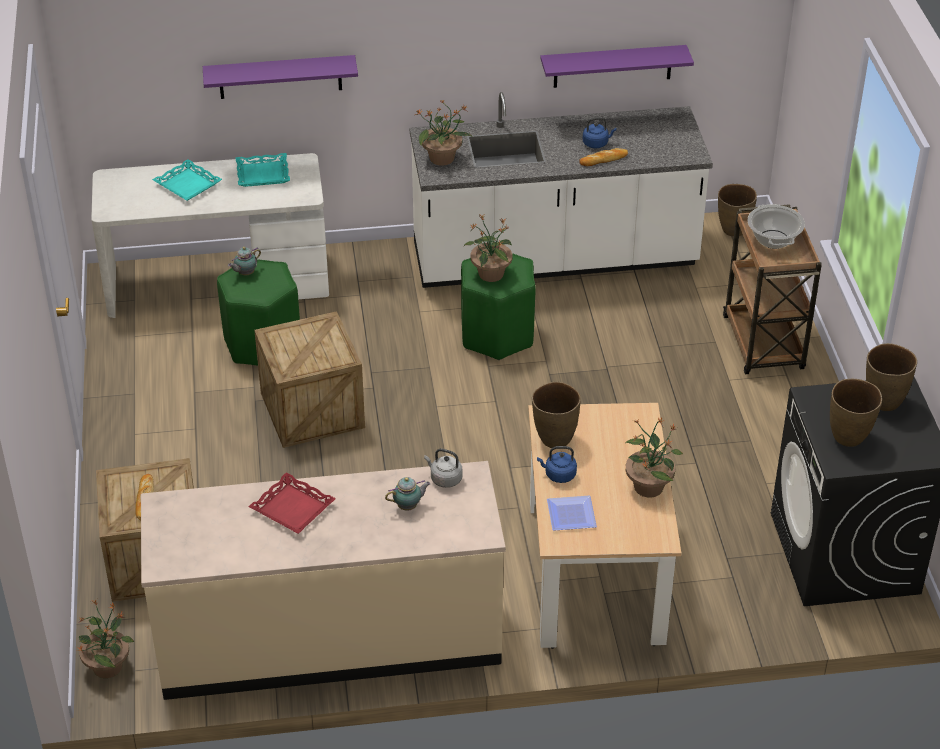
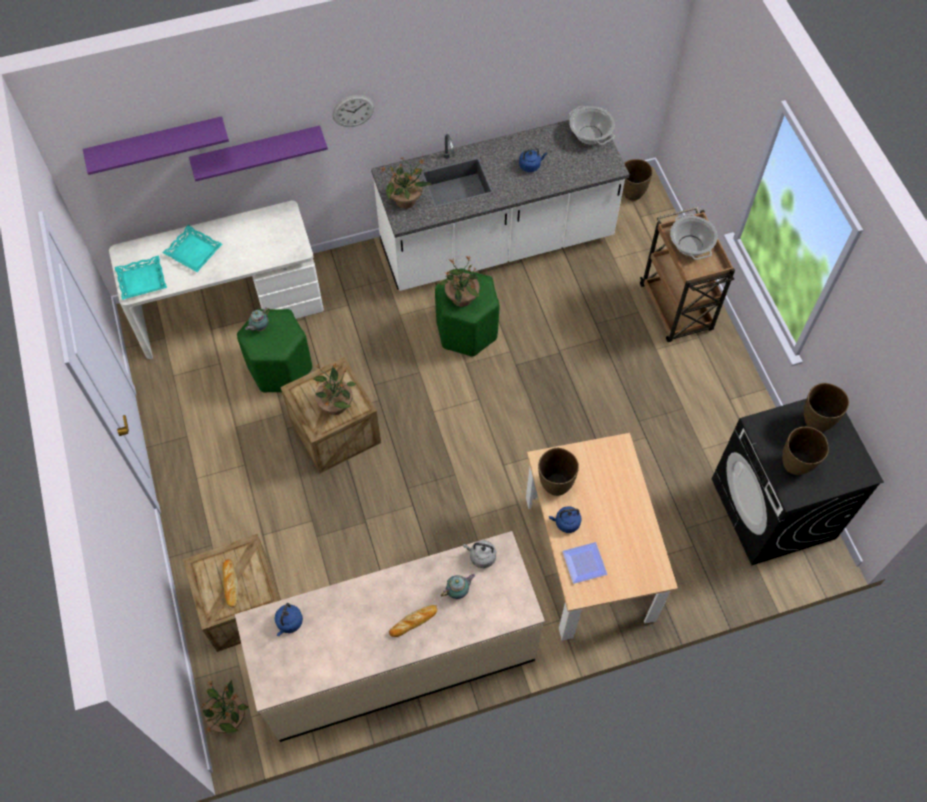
camera: 10 degrees left, 20 degrees up
turquoise tray [236,153,290,187] -> turquoise tray moved to [115,255,167,300]
red tray [248,473,336,534] -> none
purple shelf [540,45,694,88] -> purple shelf moved to [83,116,229,175]
bread [579,148,628,167] -> bread moved to [389,605,437,637]
potted plant [626,417,683,498] -> potted plant moved to [313,363,356,415]
none -> blue kettle [275,603,303,636]
none -> wall clock [333,95,375,127]
none -> cooking pot [569,106,615,145]

